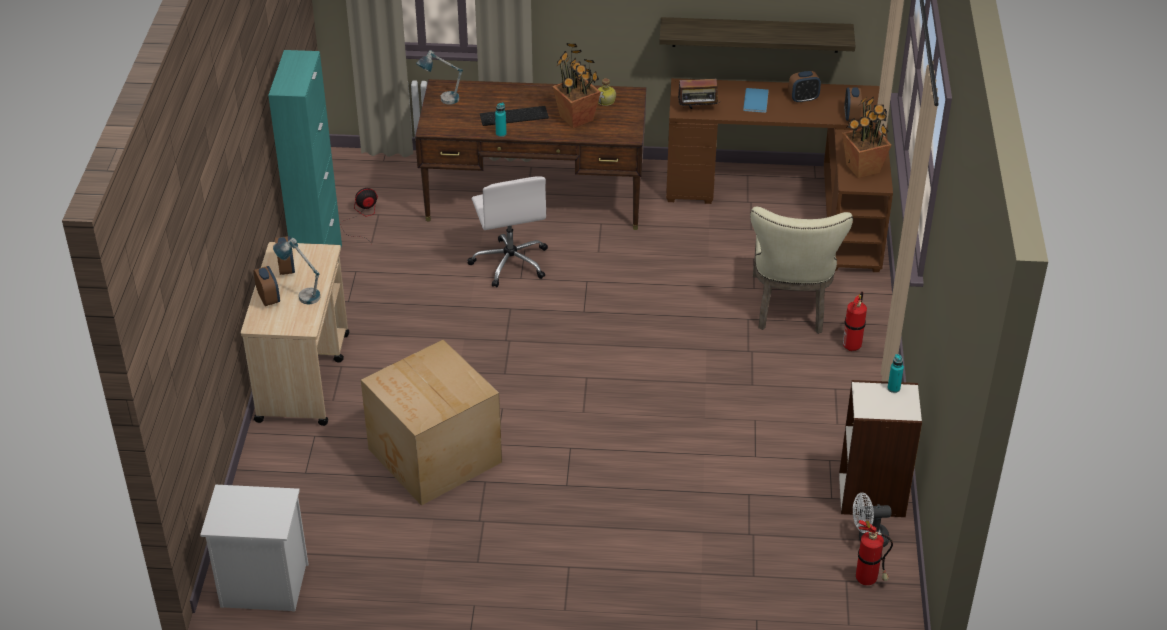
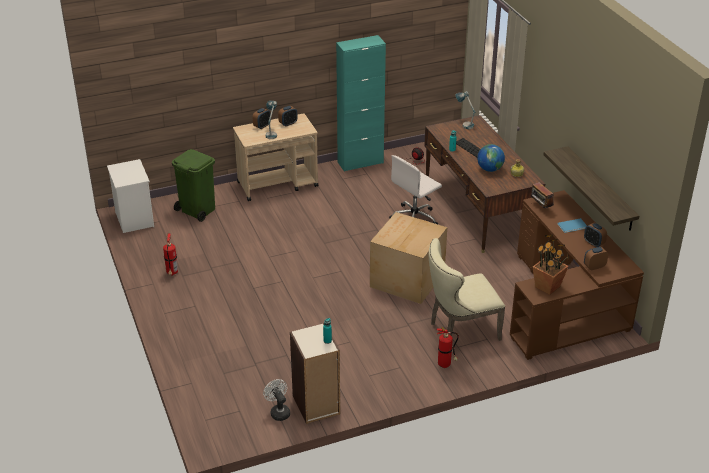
camera: 65 degrees right, 5 degrees down
cardboard box [361,339,502,506] -> cardboard box moved to [370,212,447,304]
potted plant [552,43,601,128] -> globe [477,144,505,172]
fire extinguisher [856,520,893,585] -> fire extinguisher moved to [163,233,178,276]
none -> green trash can [172,149,215,222]

